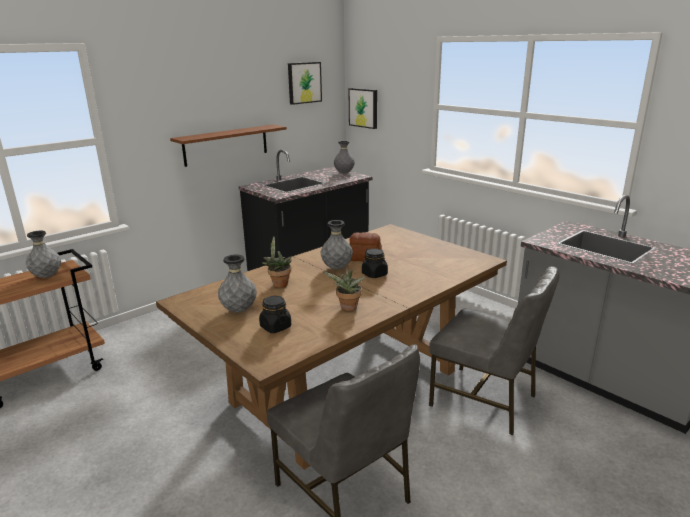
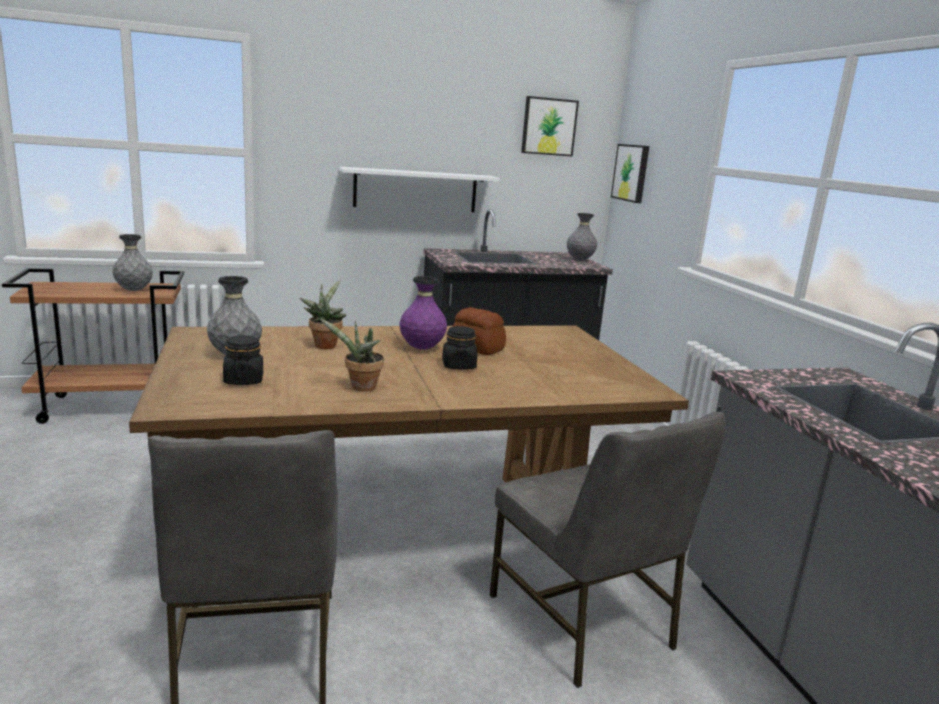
camera: 25 degrees right, 5 degrees down
brown shelf [170,124,287,167] -> white shelf [339,167,500,212]
grey vase [320,220,353,269] -> purple vase [400,276,447,350]

